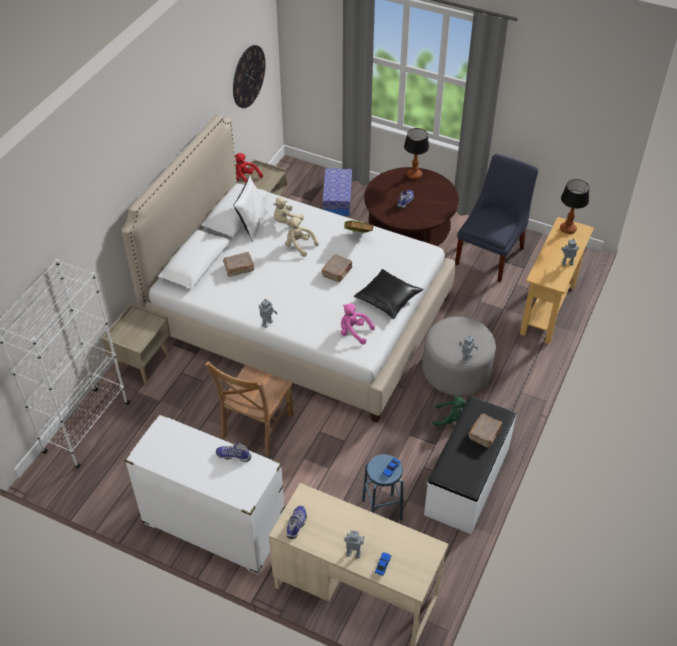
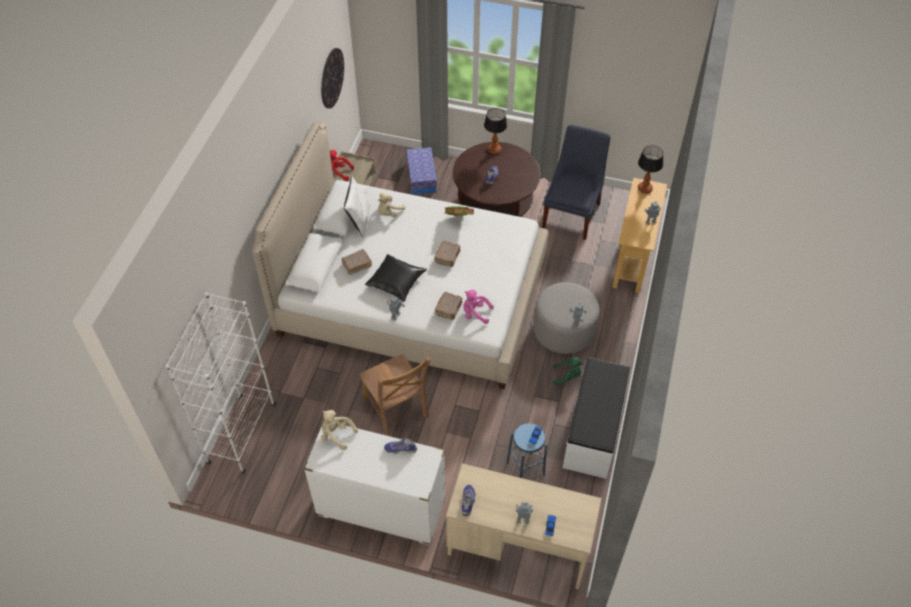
camera: 10 degrees left, 5 degrees up
beige nightstand [101,303,170,383] -> none
brown chair [205,361,293,456] -> brown chair turned 45 degrees counterclockwise [359,354,431,436]
beige plush toy [285,217,319,257] -> beige plush toy moved to [321,410,358,450]
black pillow [354,269,423,319] -> black pillow moved to [365,254,427,302]
brown book [469,413,502,448] -> brown book moved to [435,292,463,320]

